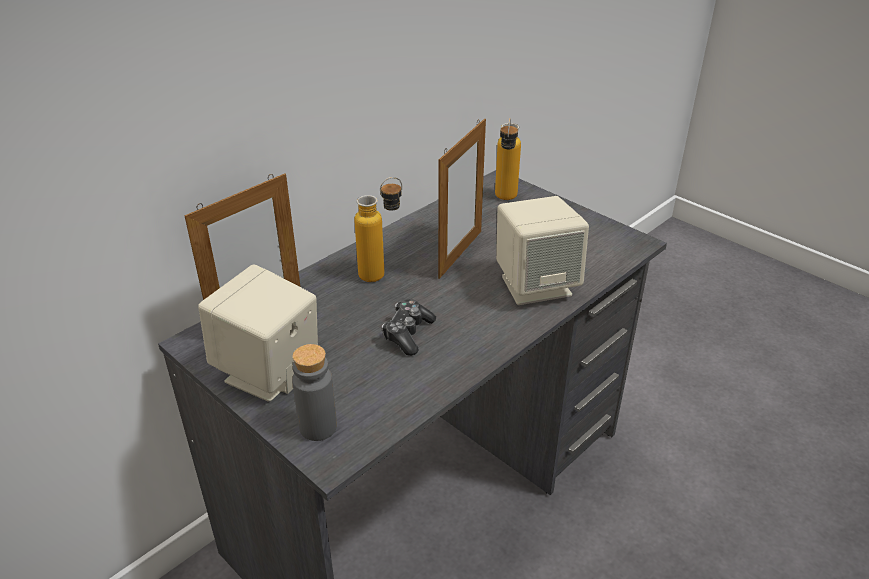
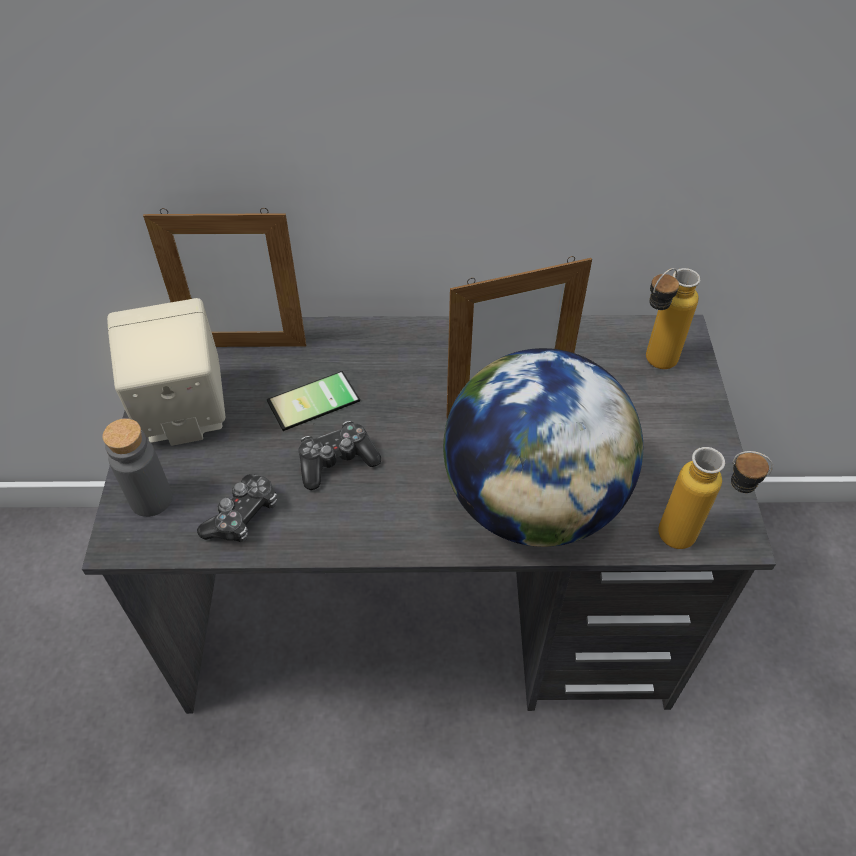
camera: 45 degrees right, 15 degrees up
bottle [354,177,402,282] -> bottle moved to [658,447,773,549]
beige speaker [496,196,589,305] -> globe [443,348,643,547]
none -> game controller [197,474,277,542]
none -> phone [267,371,360,431]

